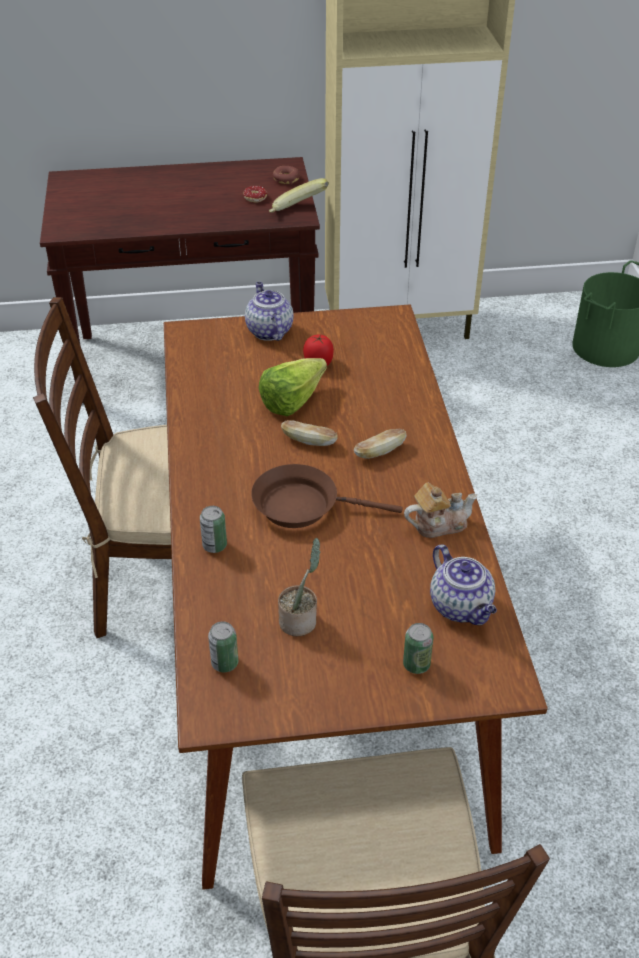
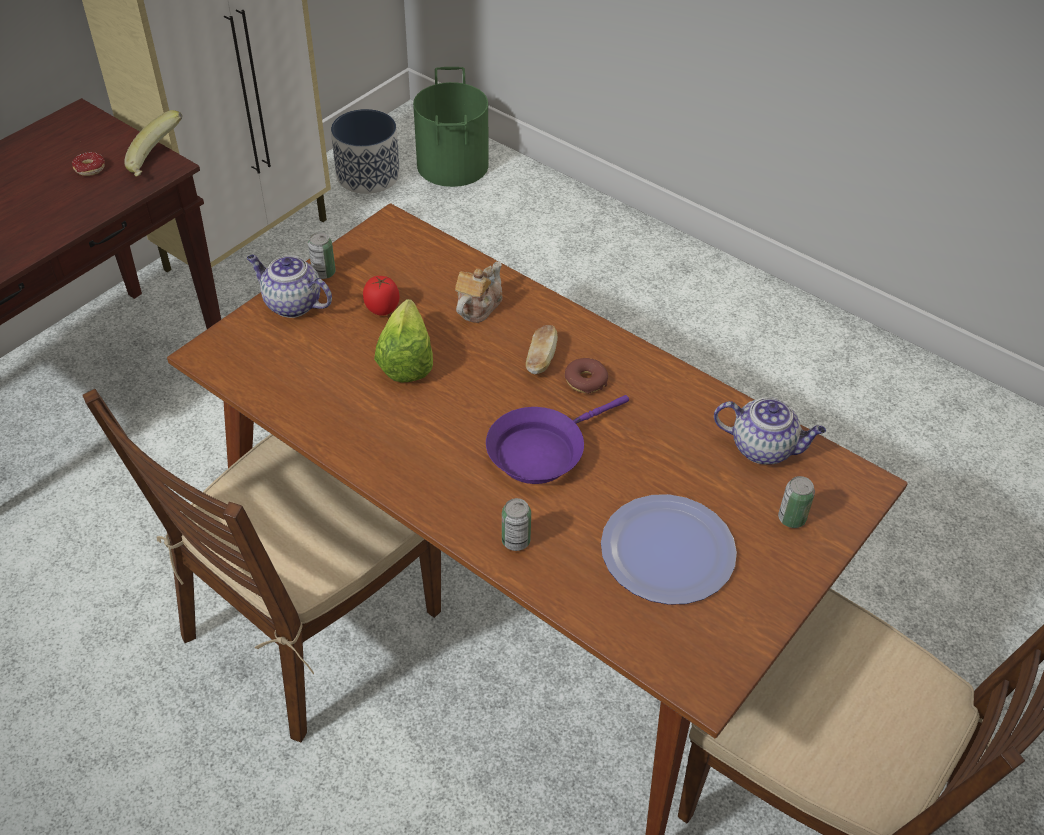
camera: 45 degrees left, 5 degrees up
can [208,621,238,672] -> can moved to [308,232,336,279]
brown frying pan [251,464,403,528] -> purple frying pan [486,395,629,484]
donut [273,166,300,184] -> donut moved to [565,358,608,394]
potted plant [278,538,320,636] -> plate [601,494,737,605]
bread [281,420,338,446] -> none
teapot [404,483,478,538] -> teapot moved to [455,262,503,323]
none -> planter [331,109,400,194]

